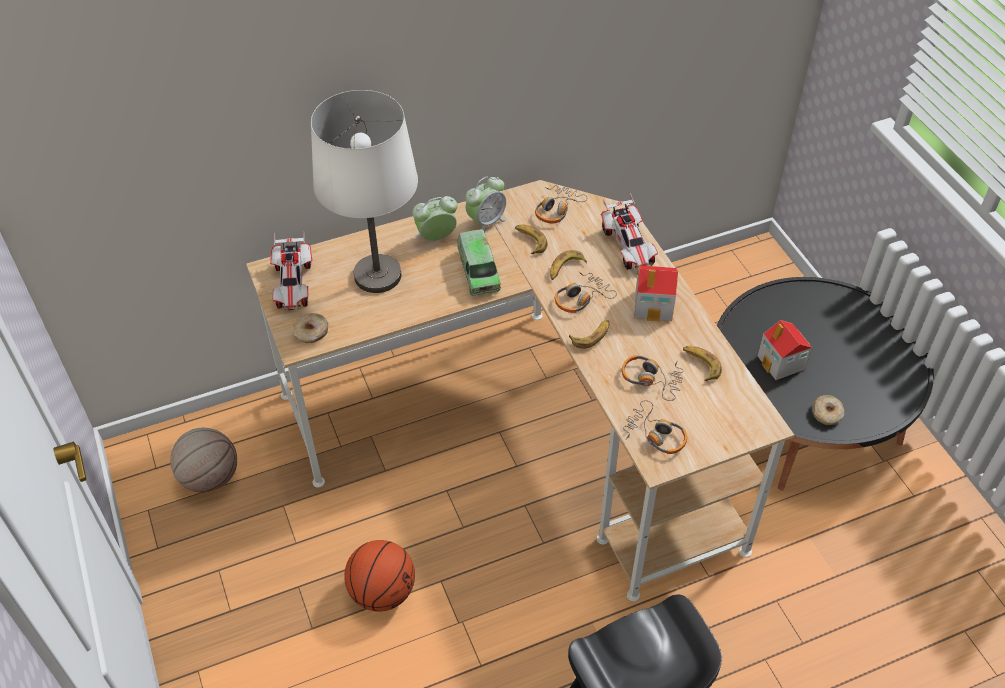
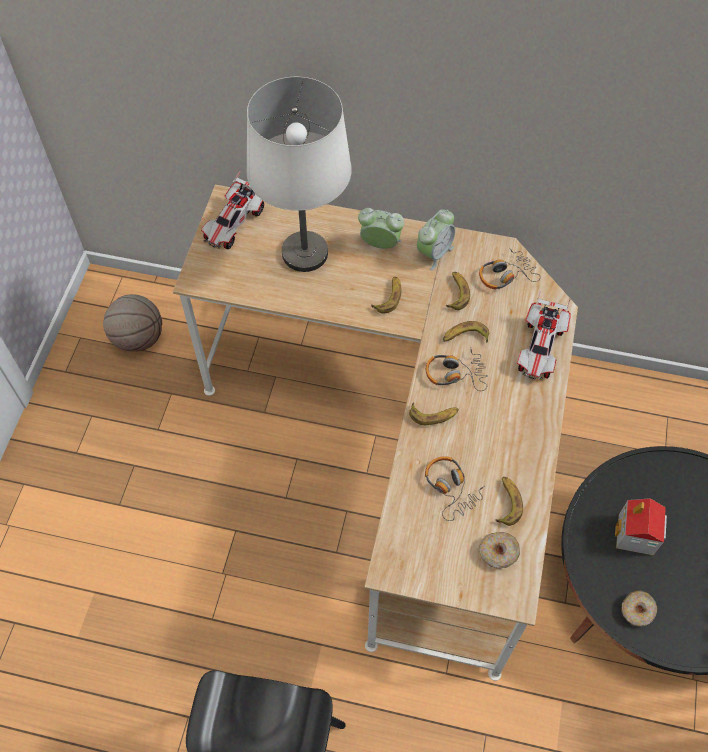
camera: 35 degrees right, 10 degrees up
donut [293,313,328,343] -> donut moved to [479,532,520,568]
basketball [344,540,415,612] -> none
toy truck [457,229,501,296] -> banana [371,277,401,314]
alarm clock [465,176,507,233] -> alarm clock turned 45 degrees counterclockwise [417,210,455,270]
headphones [623,400,687,454] -> none
toy house [634,265,678,322] -> none

